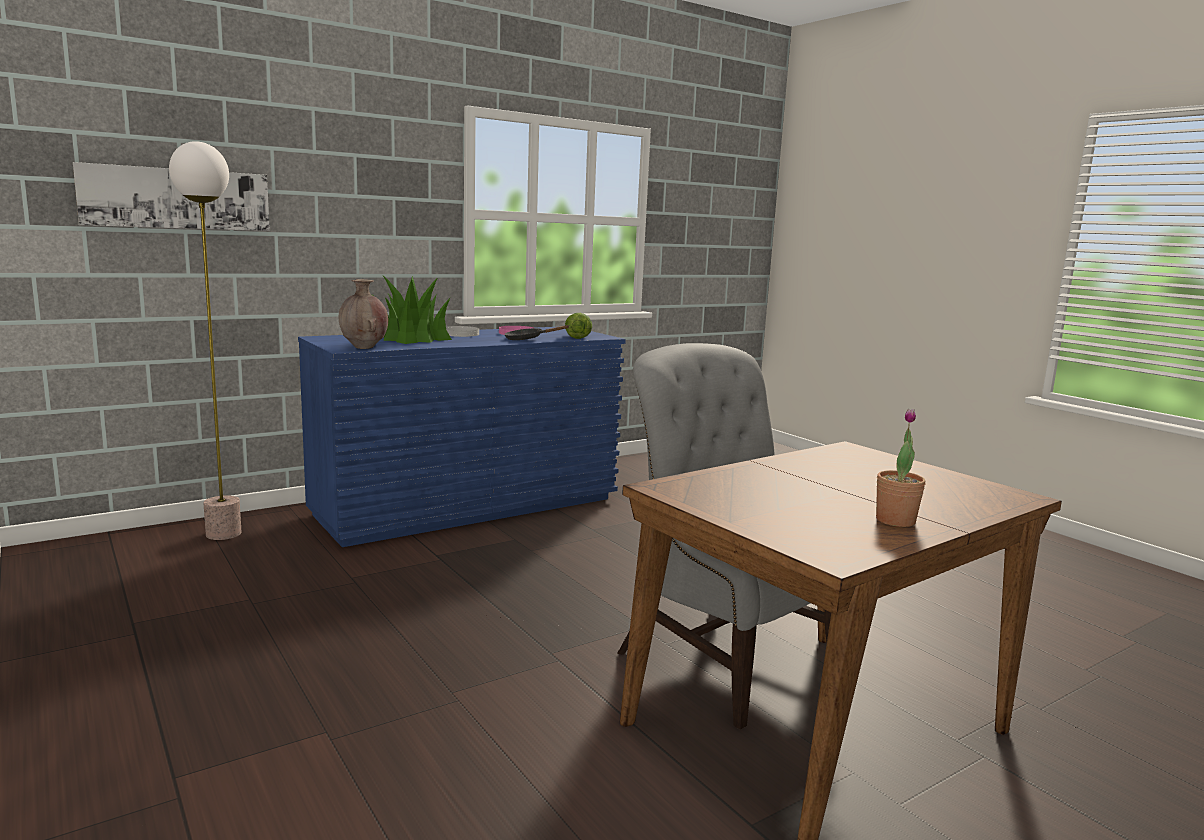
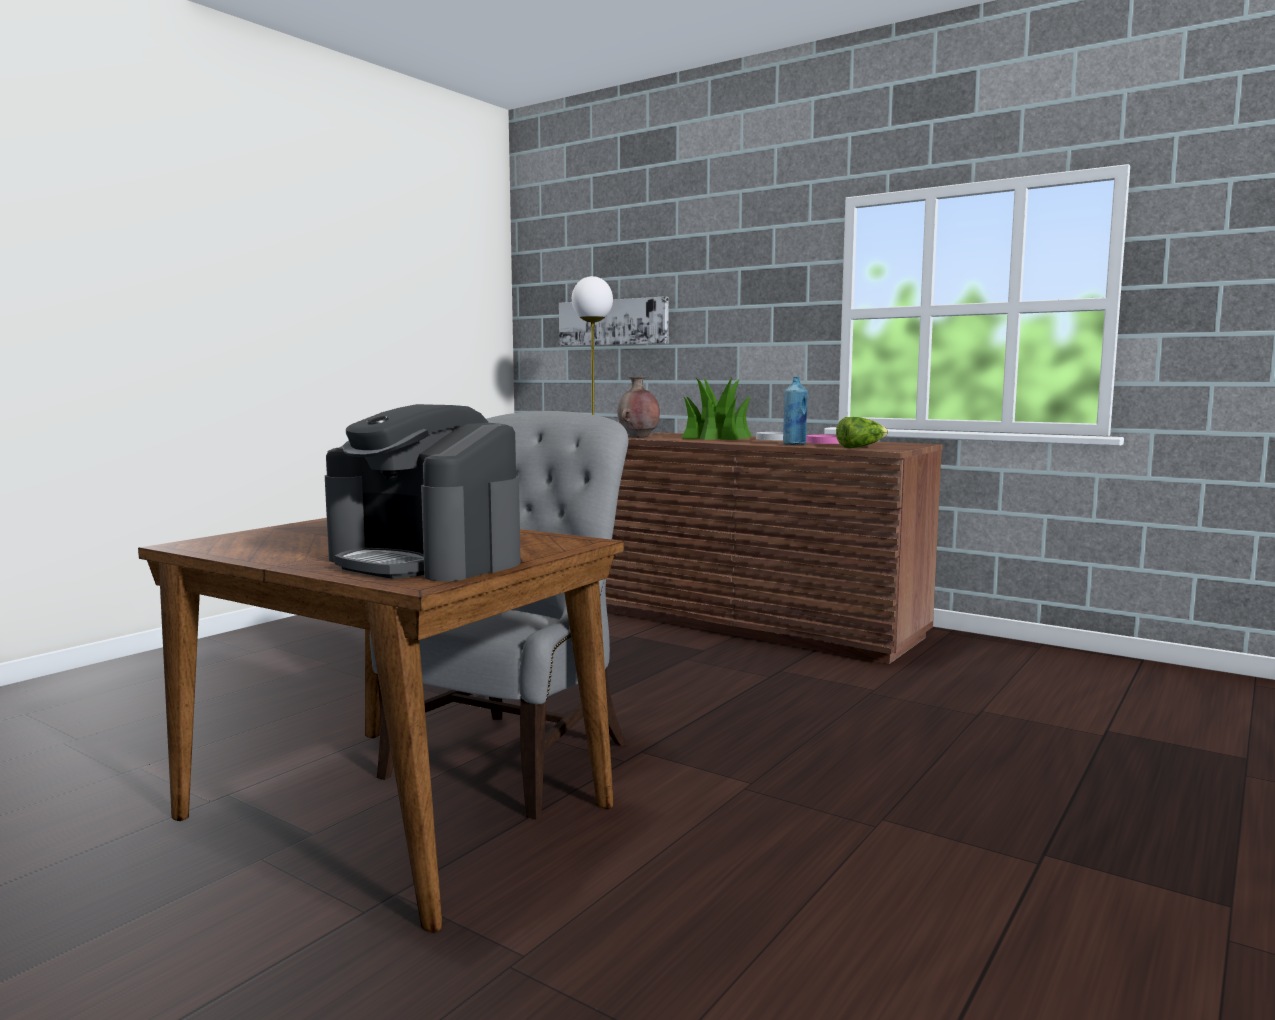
camera: 70 degrees right, 5 degrees down
blue dresser [298,327,626,547] -> brown dresser [606,432,943,664]
black frying pan [504,325,569,340] -> blue bottle [783,377,808,445]
potted plant [876,409,926,527] -> none
none -> coffee machine [325,404,521,581]

